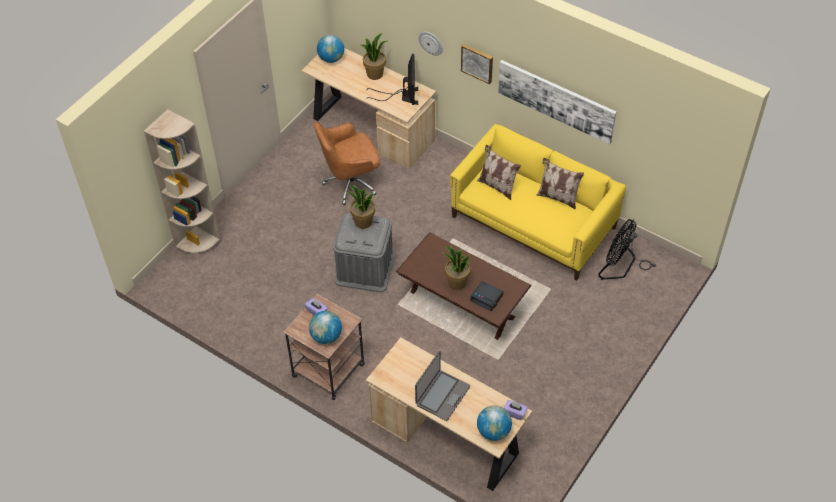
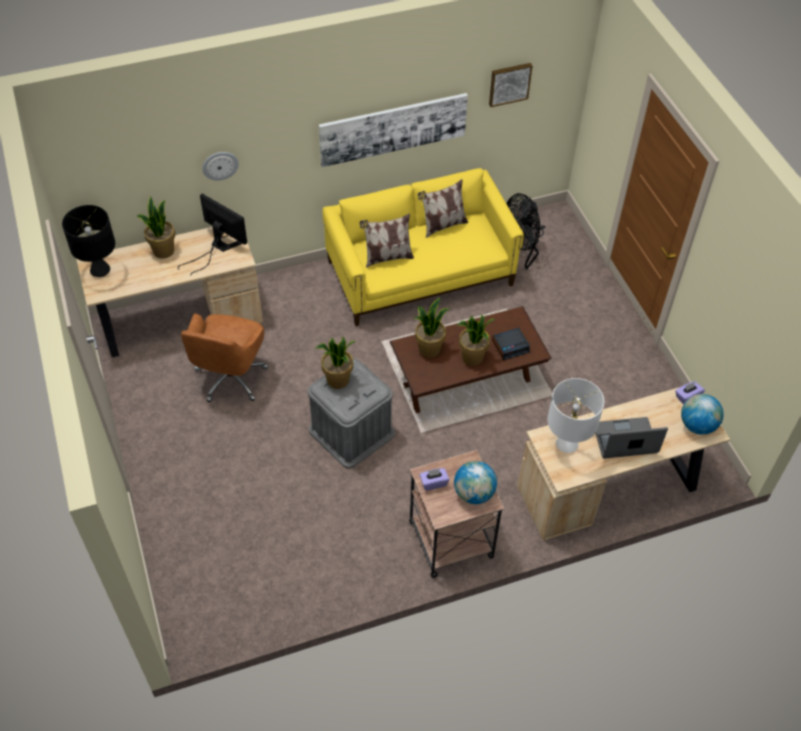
camera: 55 degrees left, 0 degrees up
beige bookcase [144,109,220,253] -> none
globe [317,35,344,63] -> black table lamp [62,205,115,277]
laptop [415,351,470,421] -> laptop turned 75 degrees counterclockwise [595,417,668,459]
picture [461,44,493,84] -> picture moved to [489,63,532,107]
none -> potted plant [414,298,450,358]
none -> white table lamp [548,378,604,453]

